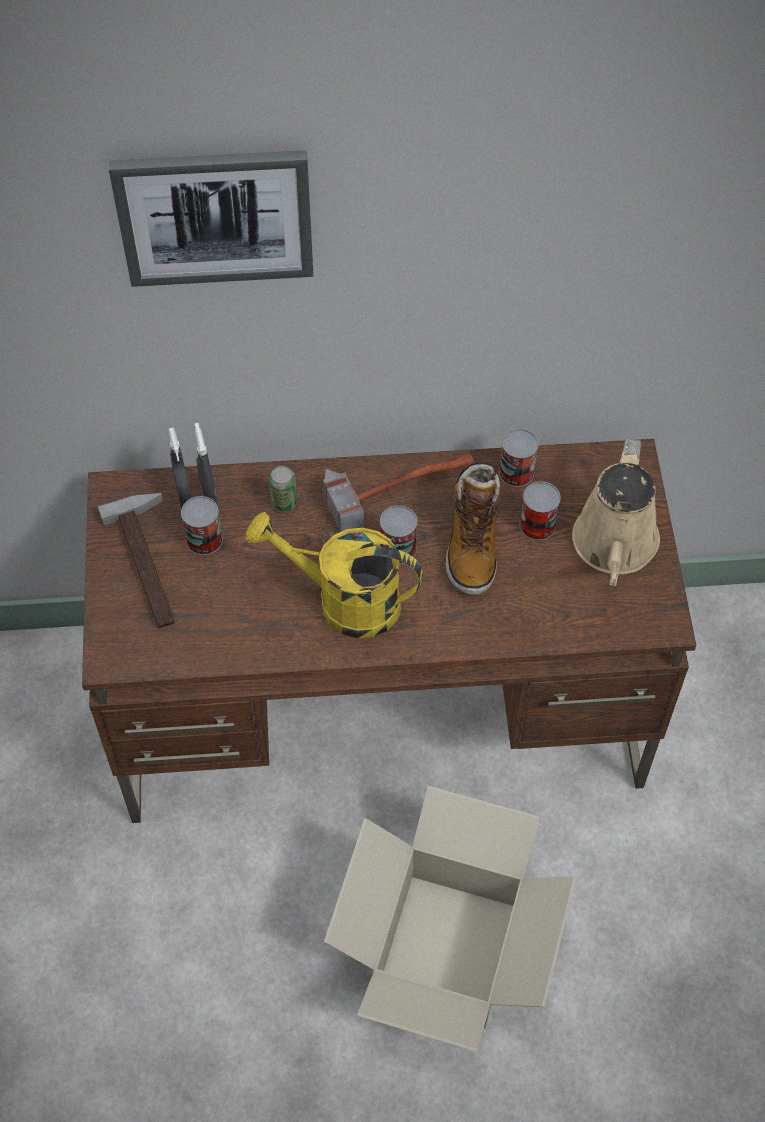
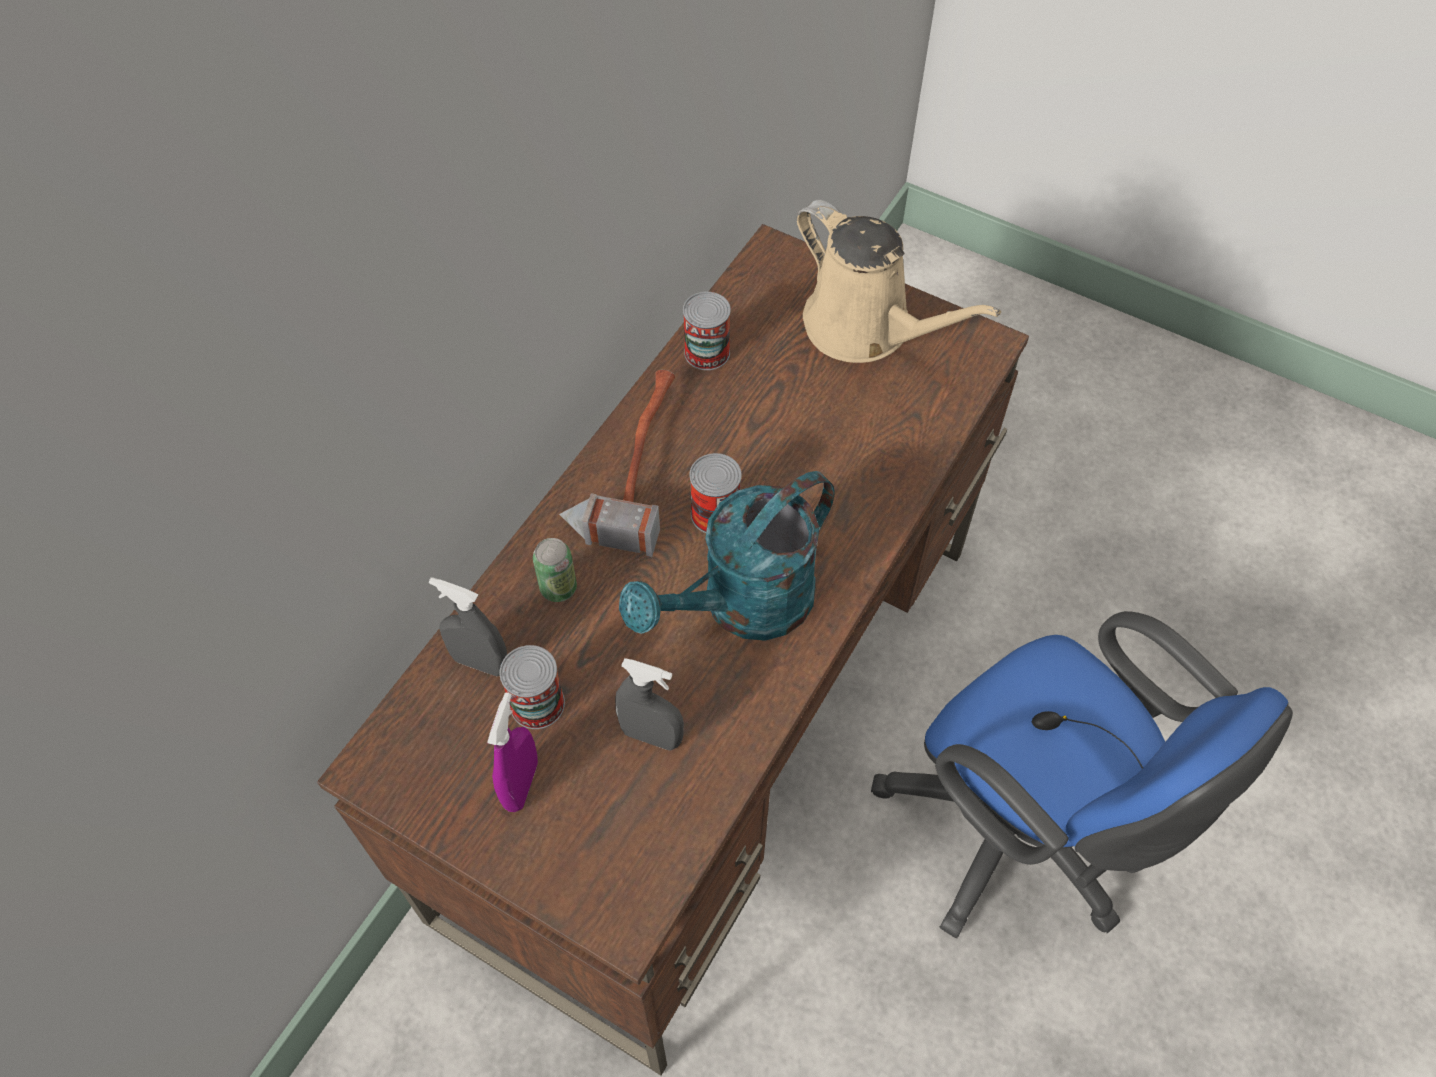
camera: 55 degrees left, 0 degrees up
hammer [98,493,175,628] -> purple spray bottle [487,693,538,812]
picture [109,150,313,287] -> none
grey spray bottle [169,428,191,509] -> grey spray bottle moved to [615,658,684,751]
yellow watering can [246,512,423,638] -> turquoise watering can [619,471,835,641]
cardboard box [324,786,576,1052] -> blue office chair [871,611,1293,938]
boot [446,462,501,594] -> none
can [519,481,561,540] -> none

